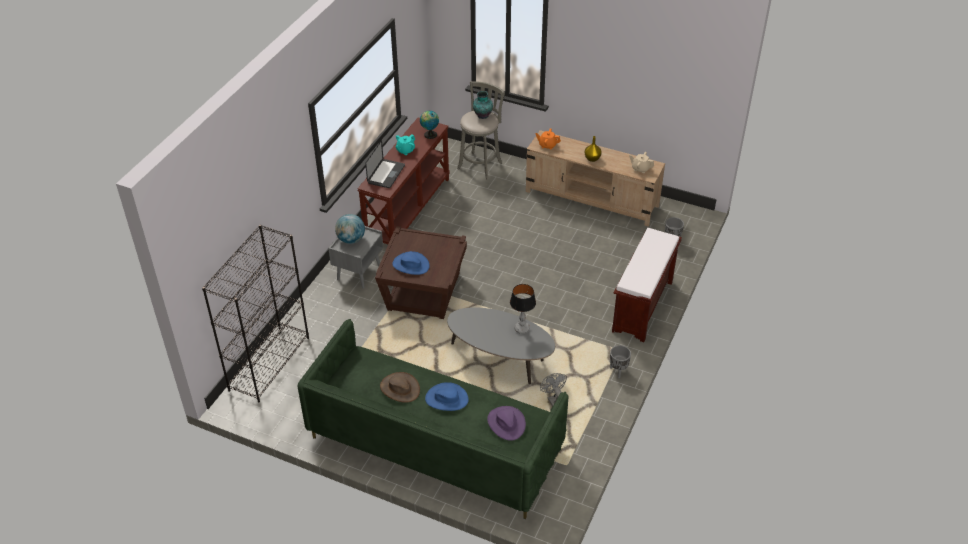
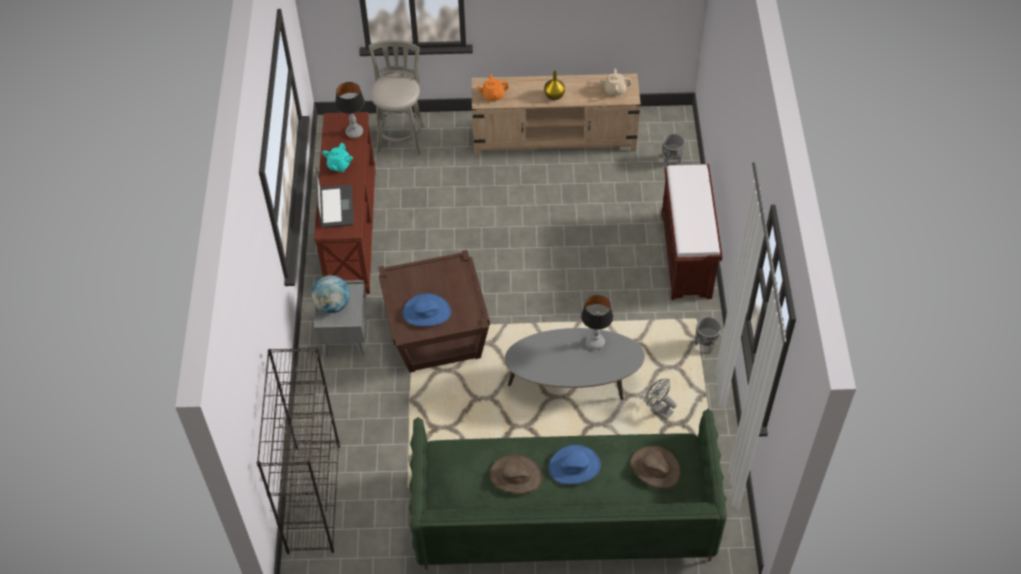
camera: 25 degrees left, 10 degrees up
globe [420,111,439,139] -> table lamp [335,82,365,138]
vase [473,91,493,119] -> none
purple hat [487,406,526,441] -> brown hat [631,446,681,489]

